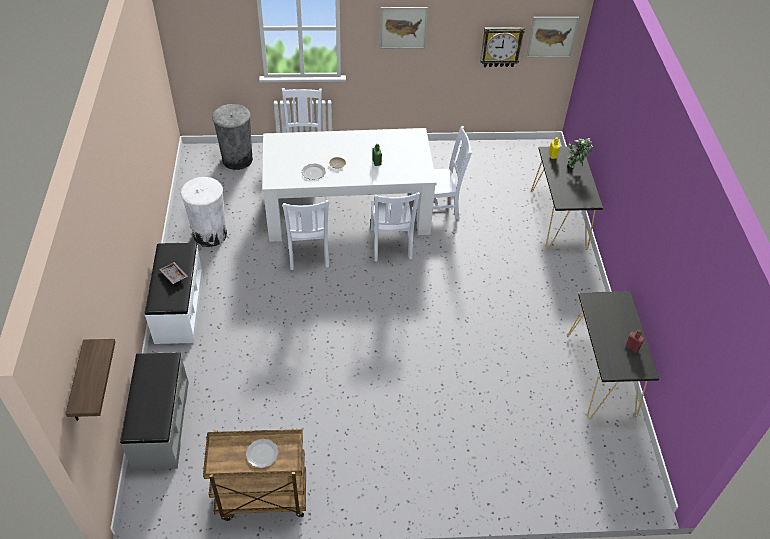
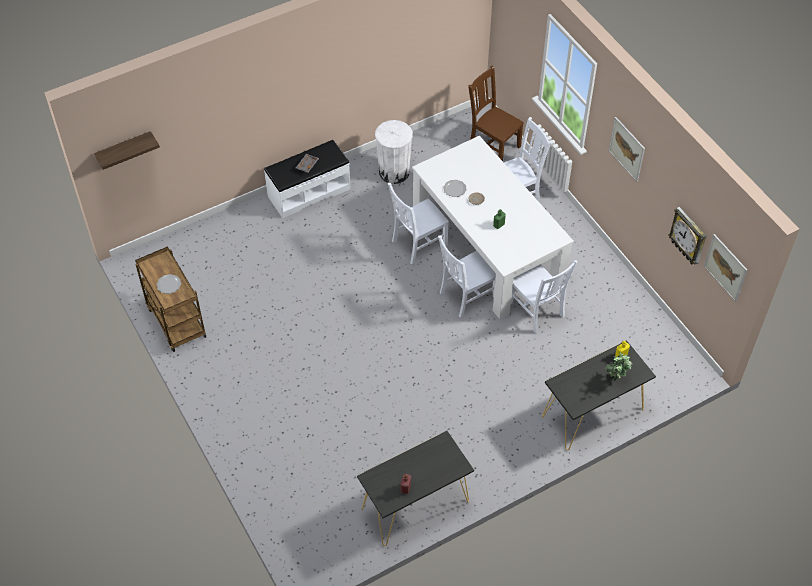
camera: 65 degrees right, 5 degrees up
grey bench [120,352,189,470] -> none
grey trash can [212,104,253,170] -> brown chair [468,65,524,161]

